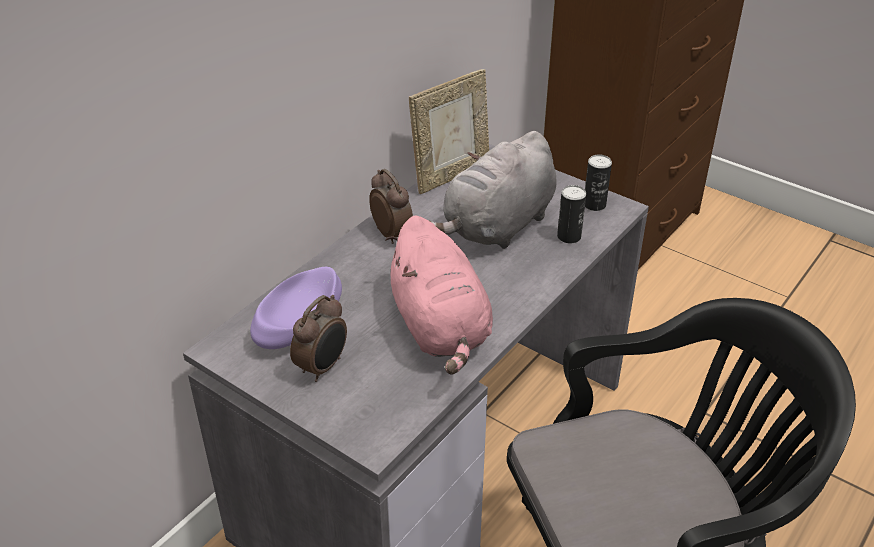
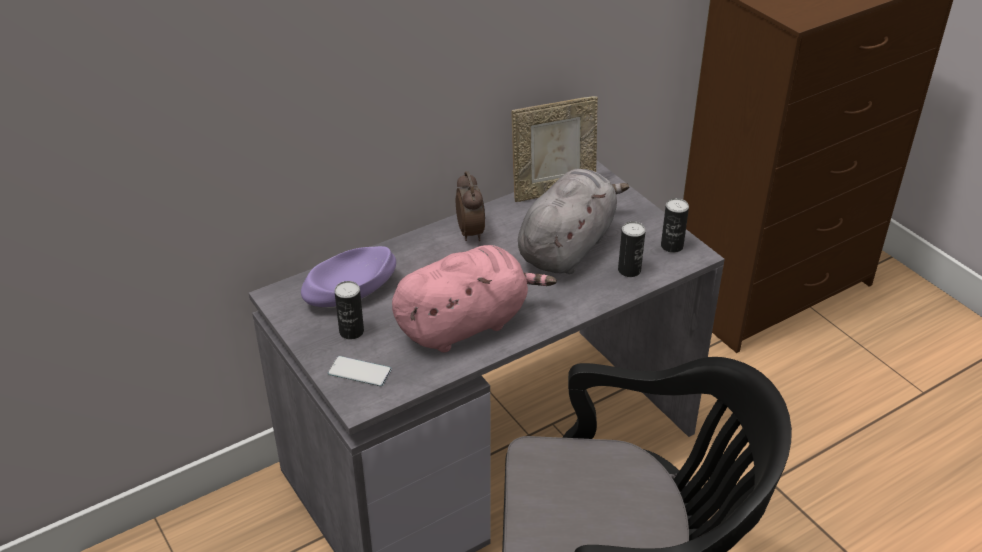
camera: 20 degrees right, 0 degrees up
alarm clock [290,295,347,382] -> can [334,281,364,339]
pink plush toy [385,215,493,375] -> pink plush toy turned 120 degrees counterclockwise [392,245,557,353]
grey plush toy [429,131,556,249] -> grey plush toy turned 150 degrees clockwise [518,169,630,274]
none -> phone [328,356,392,386]

